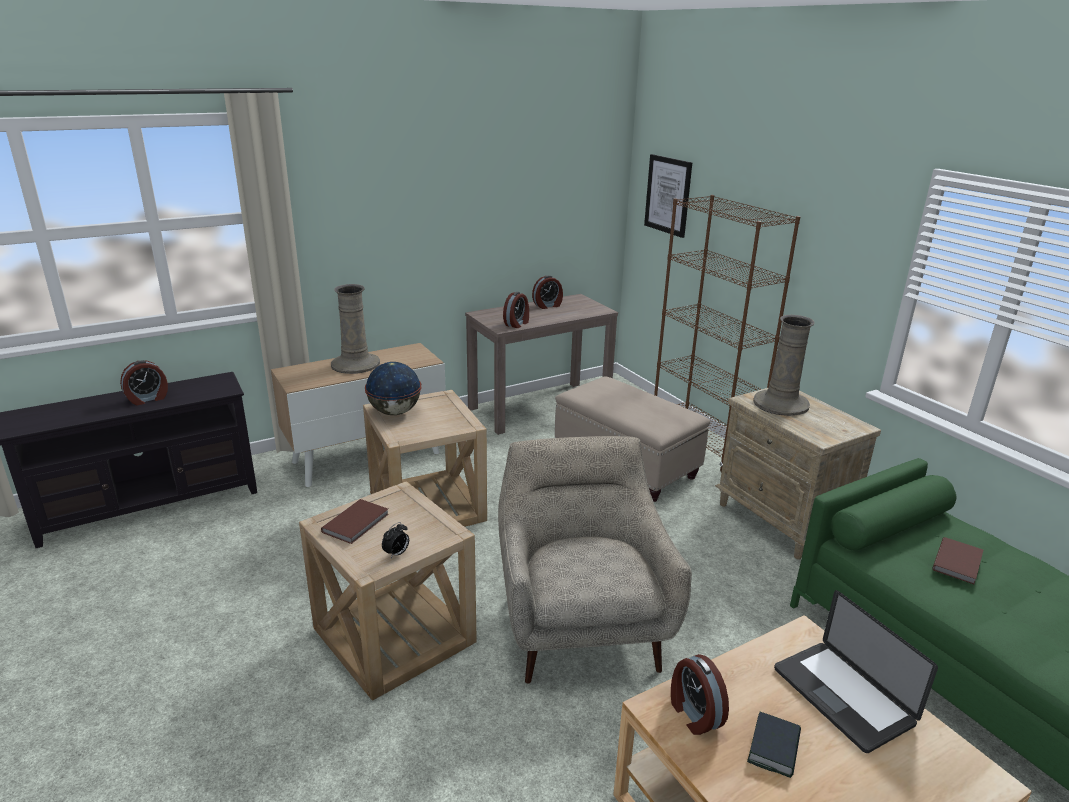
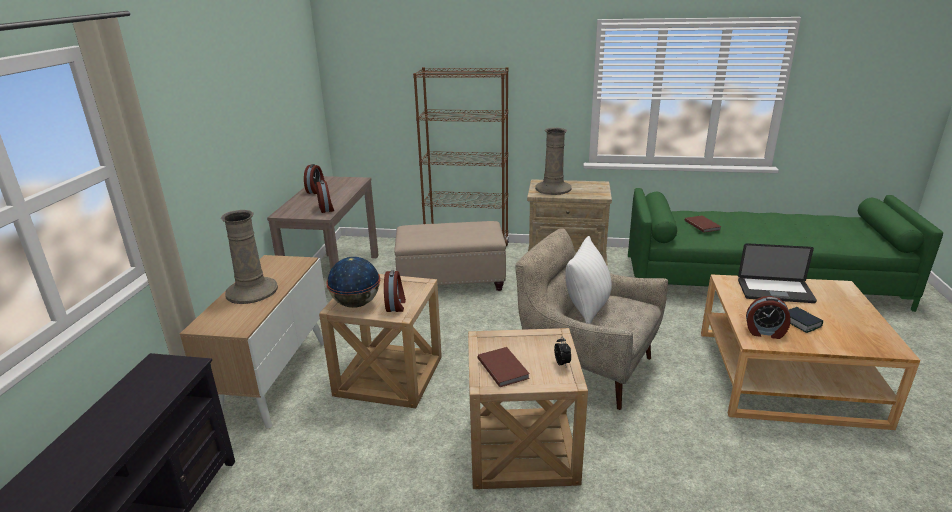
camera: 50 degrees left, 0 degrees up
alarm clock [120,360,168,405] -> alarm clock moved to [384,270,406,312]
picture [644,154,692,238] -> none
none -> white pillow [565,236,612,324]

